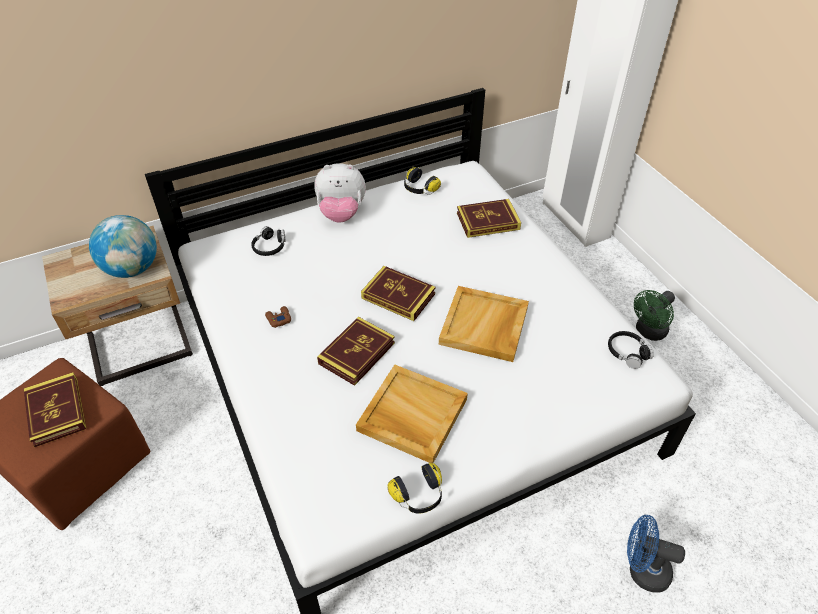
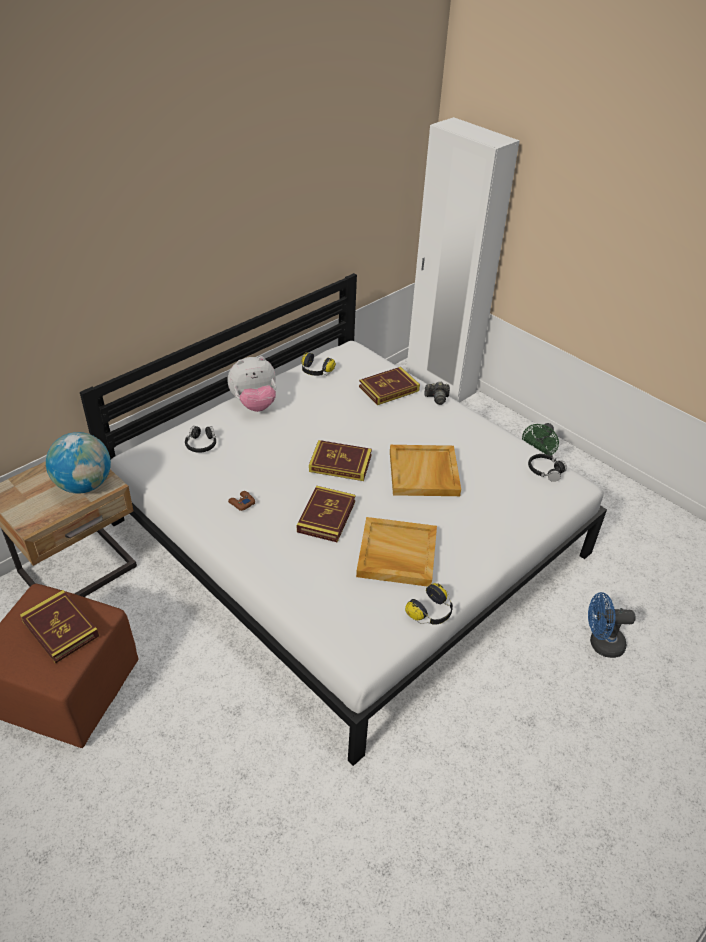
camera: 20 degrees left, 5 degrees down
none -> camera [424,382,450,405]

